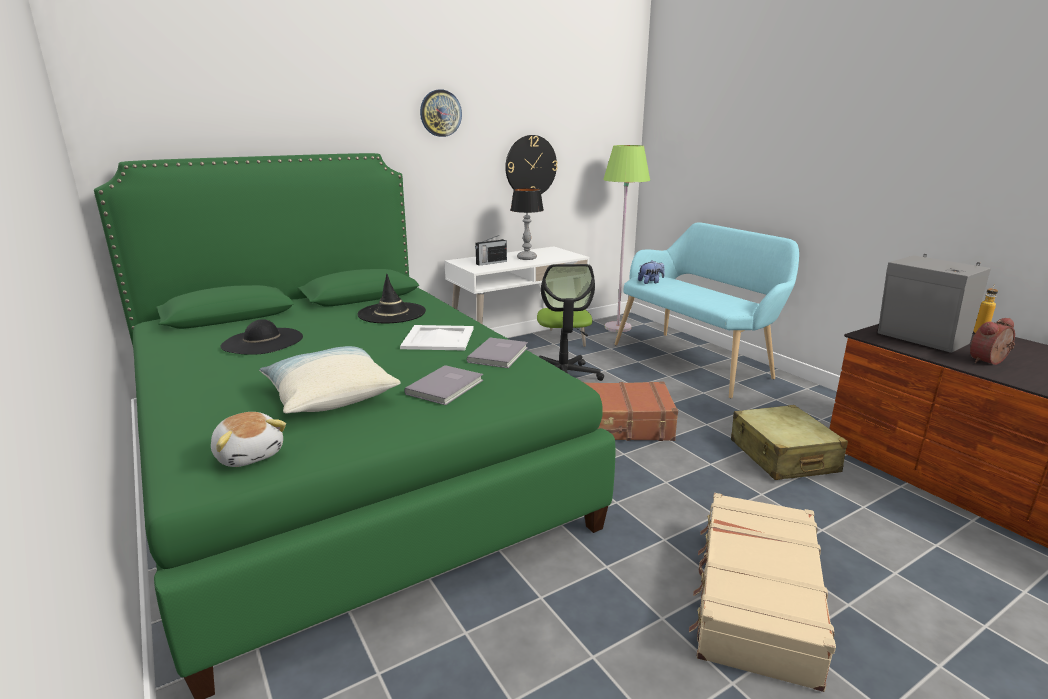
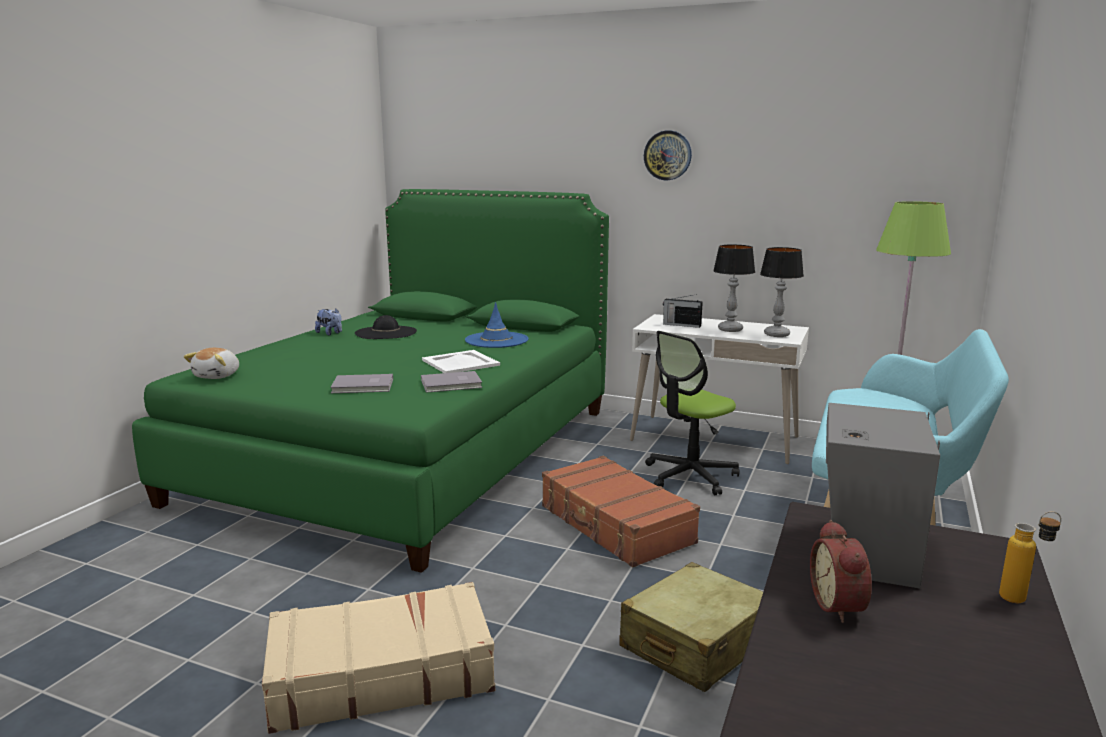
camera: 55 degrees right, 5 degrees down
pillow [259,346,401,413] -> none
black hat [357,274,426,323] -> blue hat [465,302,528,348]
wall clock [505,135,558,194] -> none
plush toy [638,260,665,284] -> plush toy moved to [315,308,342,336]
alarm clock [970,318,1015,365] -> alarm clock turned 120 degrees counterclockwise [810,520,872,623]
none -> table lamp [760,247,804,337]

